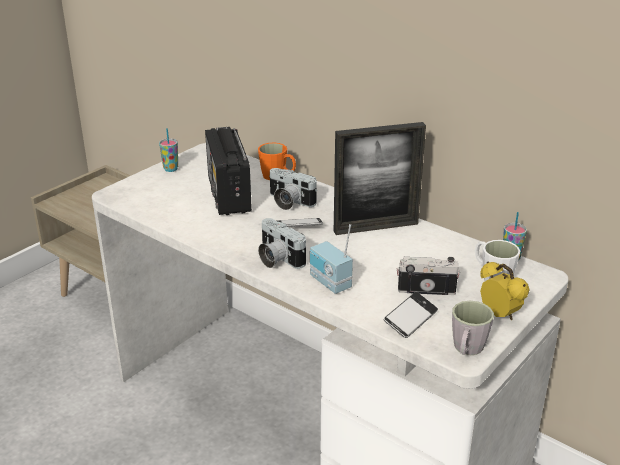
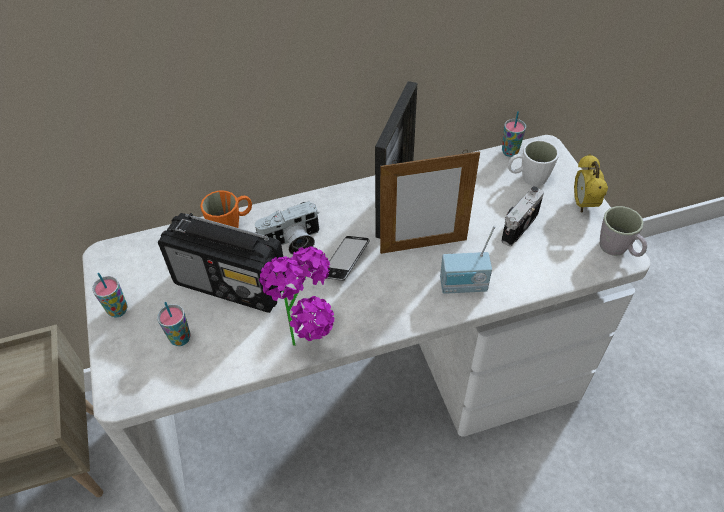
camera: 55 degrees left, 20 degrees up
camera [258,218,306,269] -> none
phone [384,292,438,338] -> none
alarm clock [480,261,529,320] -> alarm clock turned 90 degrees counterclockwise [574,154,608,213]
none -> cup [157,302,191,346]
none -> potted plant [259,246,334,346]
none -> picture frame [380,150,480,254]

